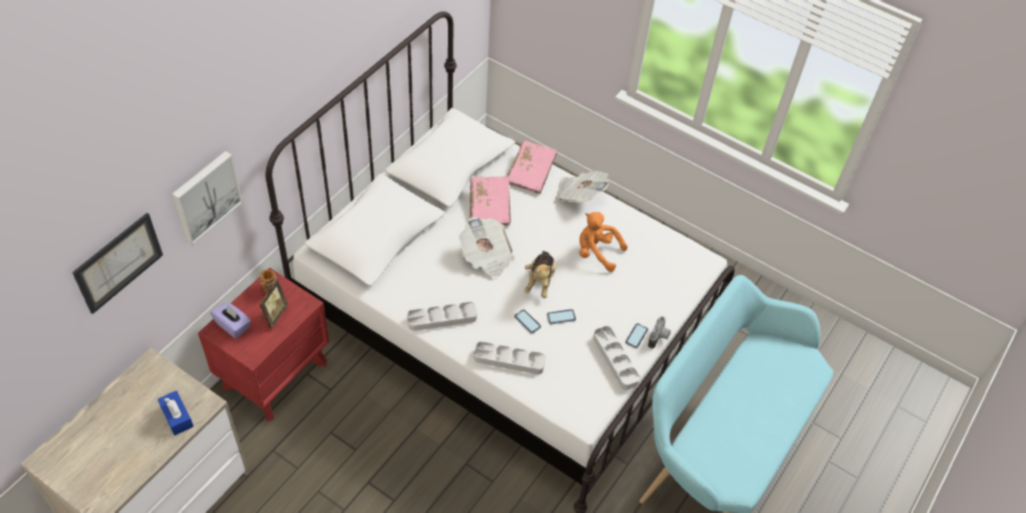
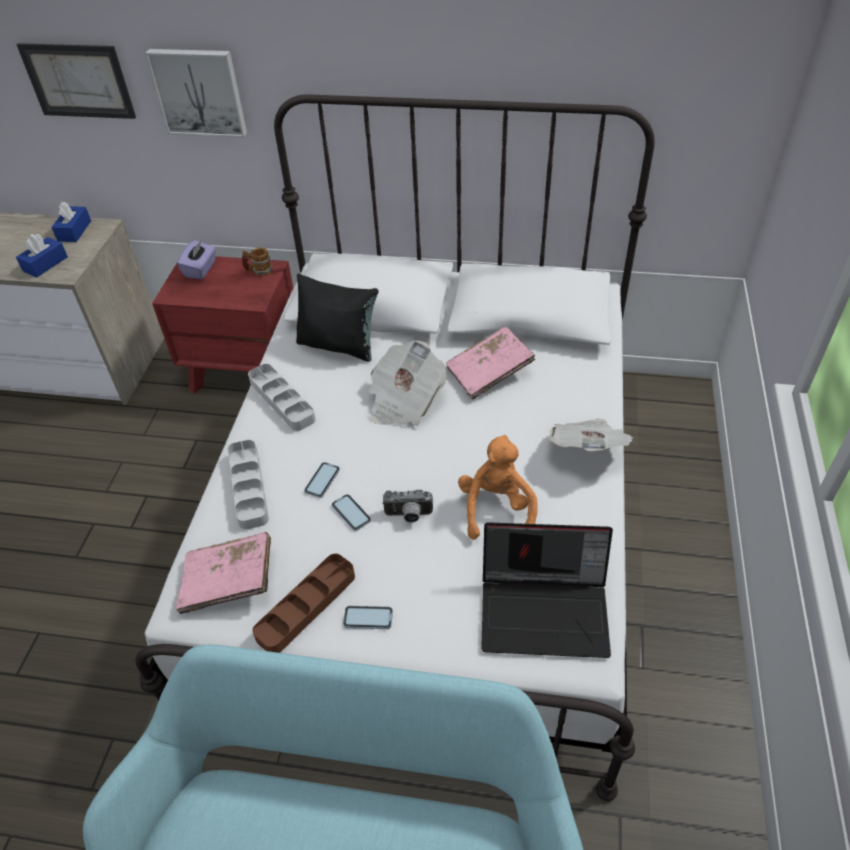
camera: 70 degrees right, 5 degrees down
picture frame [259,279,288,329] -> none
pink book [507,141,558,194] -> pink book moved to [176,532,271,614]
plush toy [525,251,556,298] -> none
grey tray [593,326,640,390] -> brown tray [253,554,355,653]
camera [648,316,671,349] -> camera moved to [382,490,433,523]
none -> blue tissue box [51,202,91,242]
none -> black pillow [296,274,379,362]
none -> laptop [481,522,613,658]

